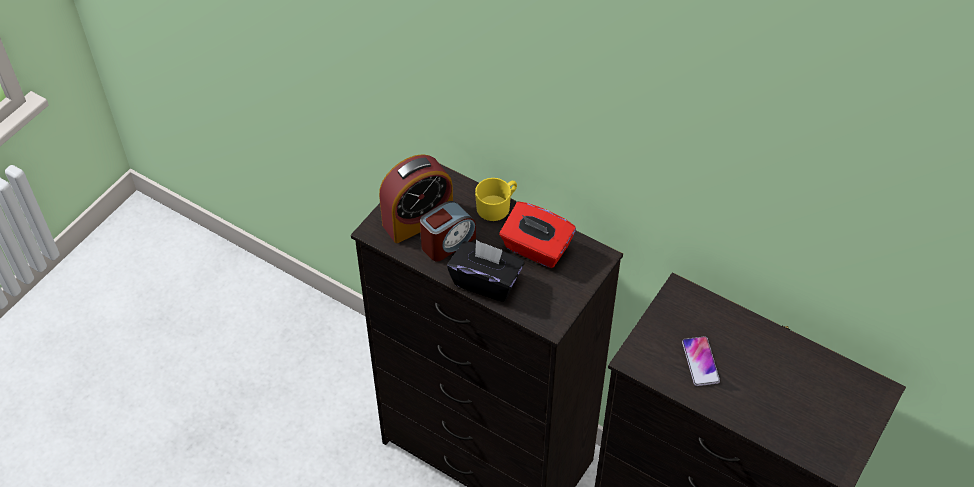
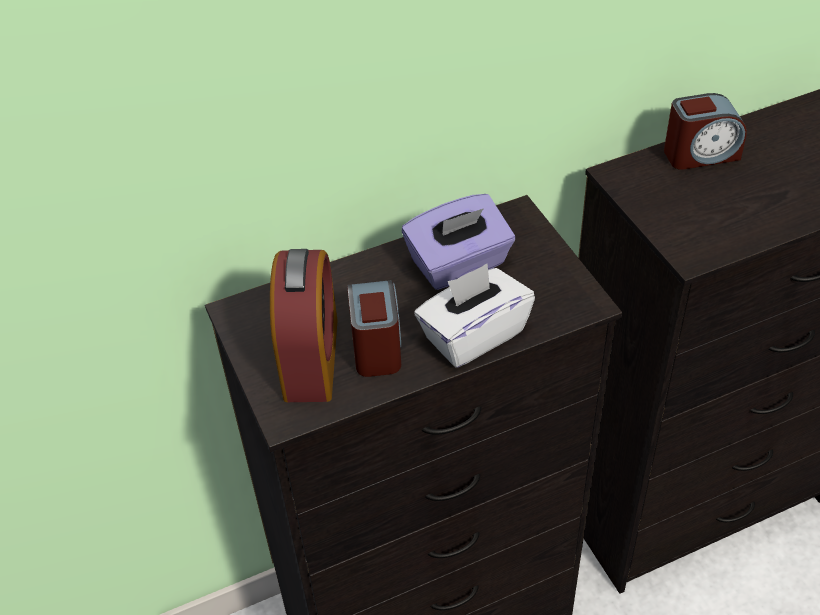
camera: 55 degrees left, 5 degrees down
black tissue box [447,240,524,302] -> white tissue box [414,264,535,368]
yellow mug [475,178,517,221] -> none
red tissue box [500,202,576,268] -> purple tissue box [402,194,515,290]
phone [682,336,720,386] -> none
none -> alarm clock [664,93,747,170]

